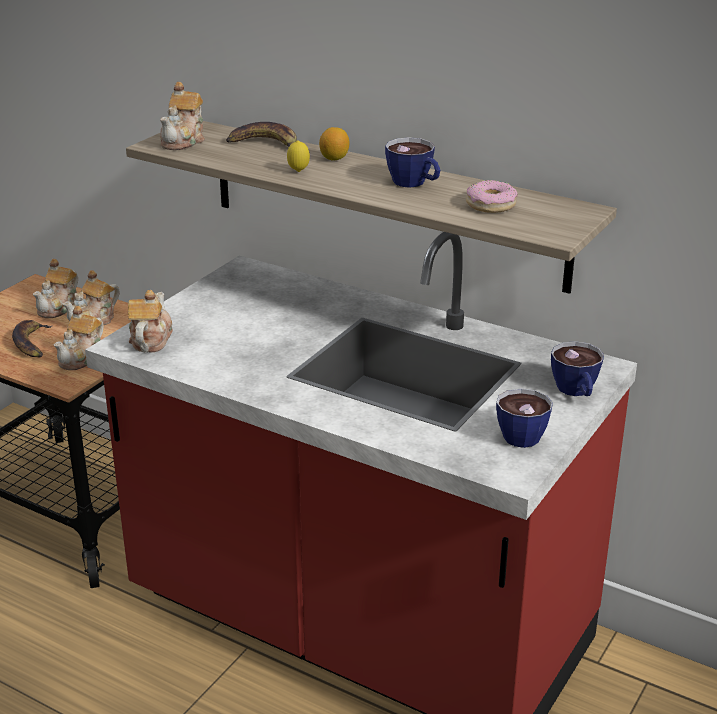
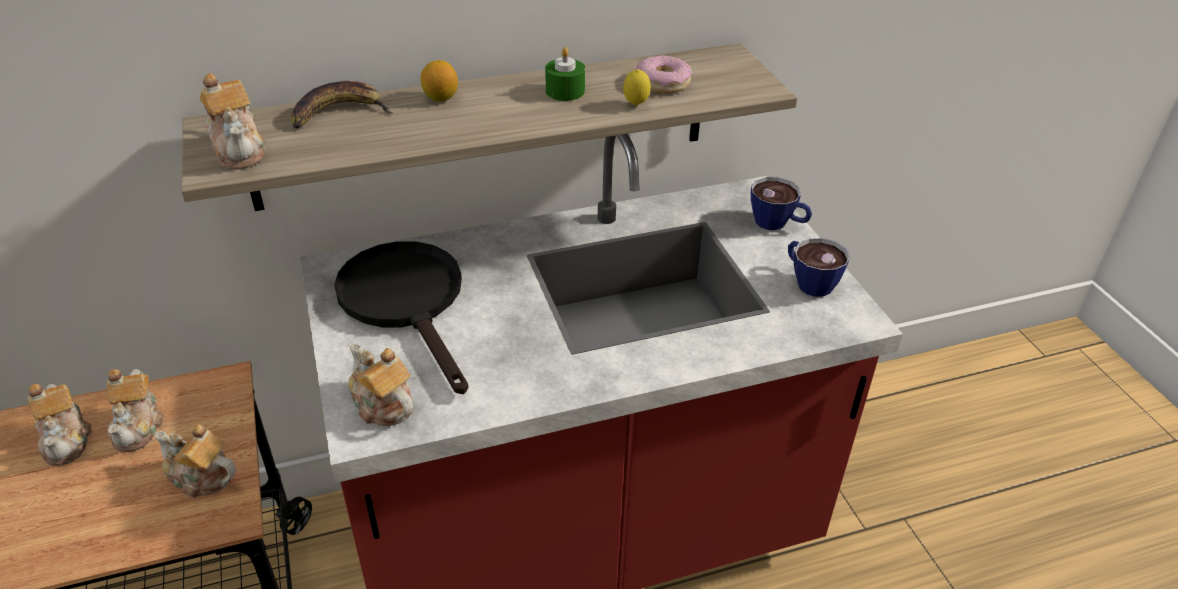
camera: 50 degrees left, 10 degrees up
banana [12,320,53,358] -> none
teapot [54,306,104,370] -> teapot turned 135 degrees clockwise [154,424,236,498]
lemon [287,140,310,172] -> lemon moved to [623,69,651,106]
cup [385,137,440,188] -> green candle [545,47,585,101]
none -> black frying pan [334,241,468,394]

